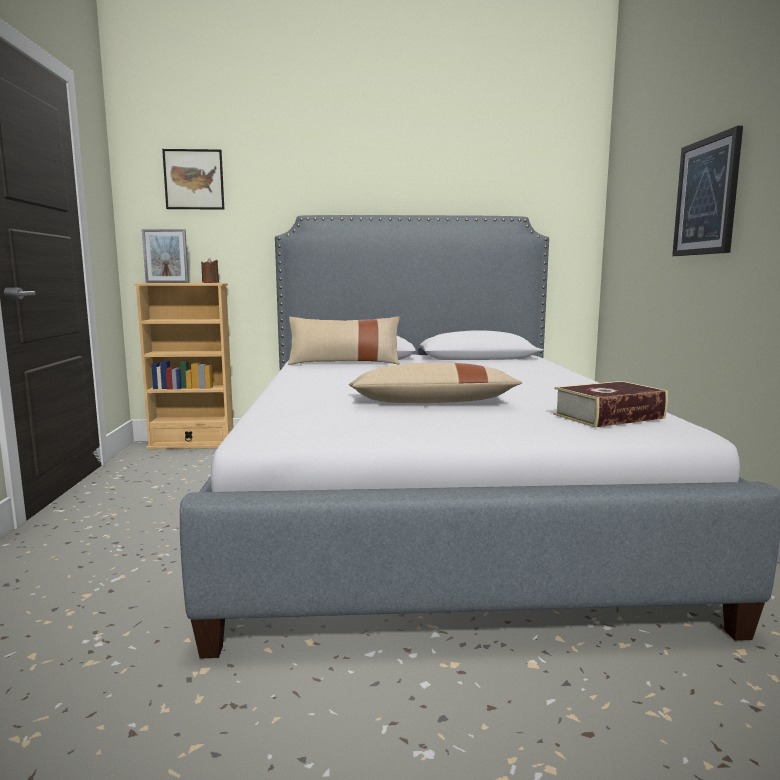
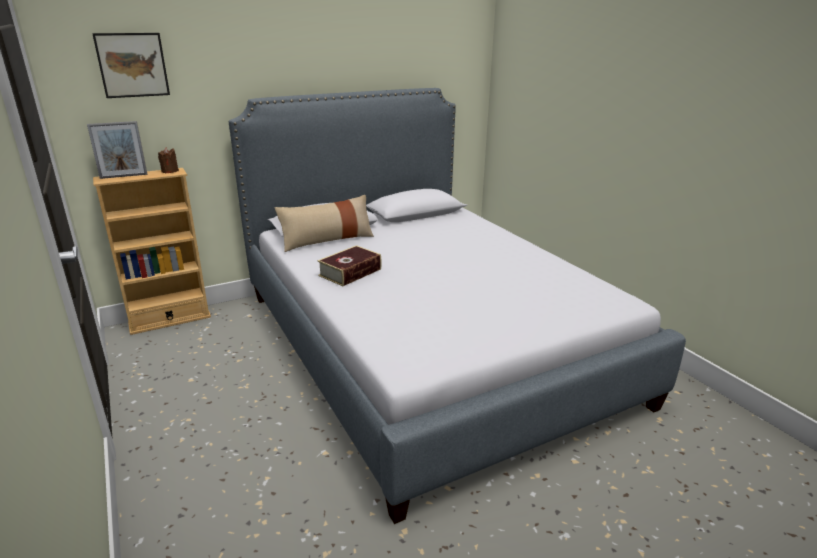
camera: 25 degrees left, 15 degrees up
beige pillow [349,363,523,403] -> none
book [553,381,668,428] -> book moved to [317,245,382,286]
picture [672,126,743,256] -> none

